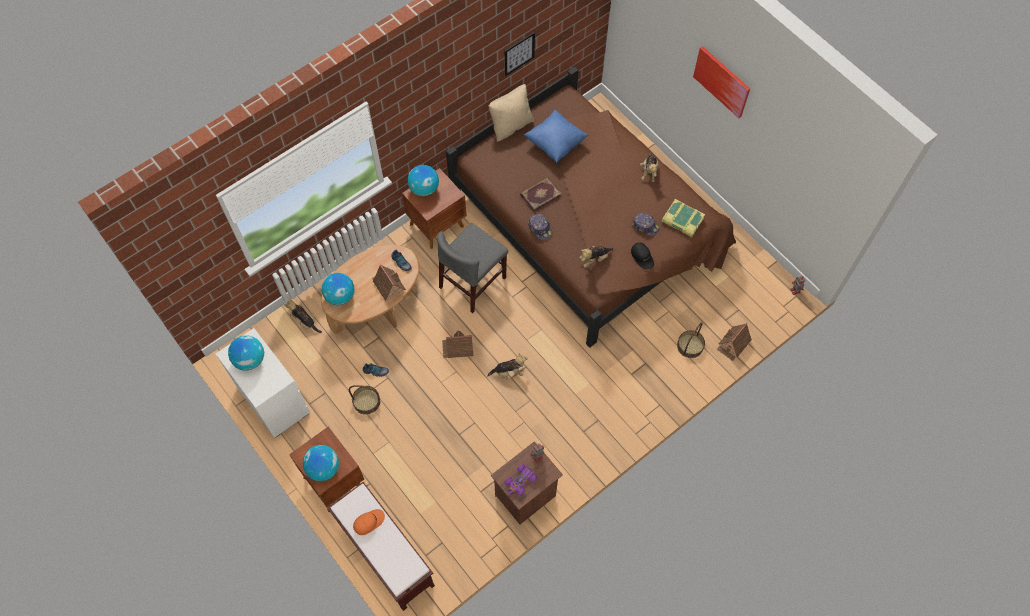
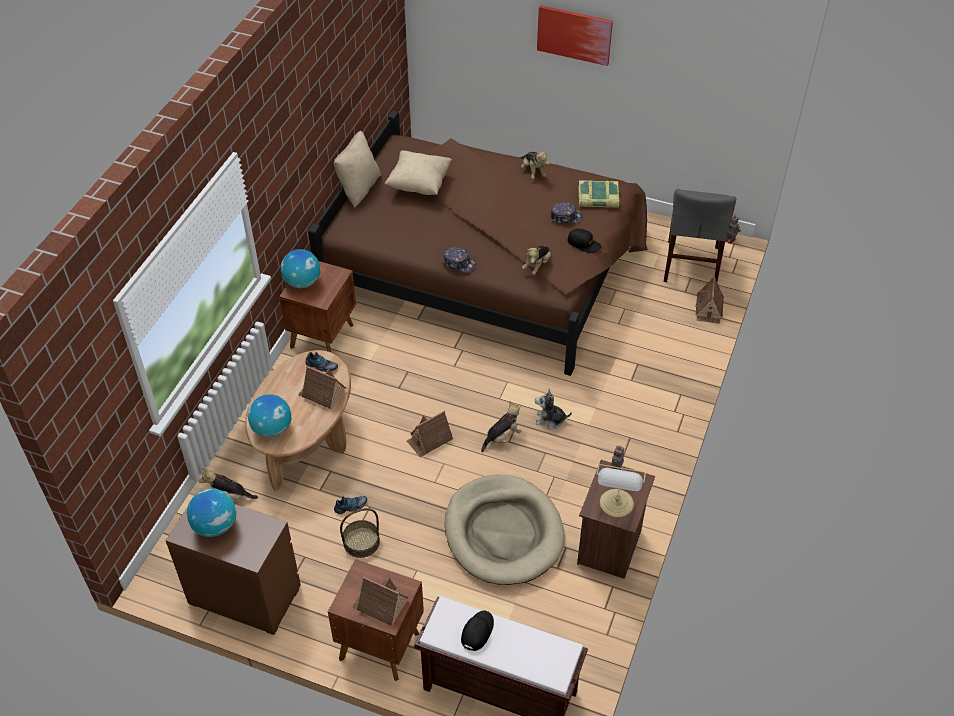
camera: 30 degrees left, 15 degrees down
white dresser [216,328,310,438] -> brown dresser [165,491,301,635]
globe [303,445,339,481] -> toy house [352,577,409,626]
orange cap [353,509,385,535] -> black cap [461,610,494,651]
grey chair [437,223,508,313] -> grey chair moved to [664,189,736,282]
picture [504,32,535,76] -> none
purple toy car [505,464,537,497] -> table lamp [596,464,646,517]
book [520,178,561,212] -> none
blue pillow [524,110,588,163] -> beige pillow [385,150,452,195]
basket [677,322,705,358] -> none
none -> beige dog bed [445,475,565,585]
none -> plush toy [535,388,572,429]

